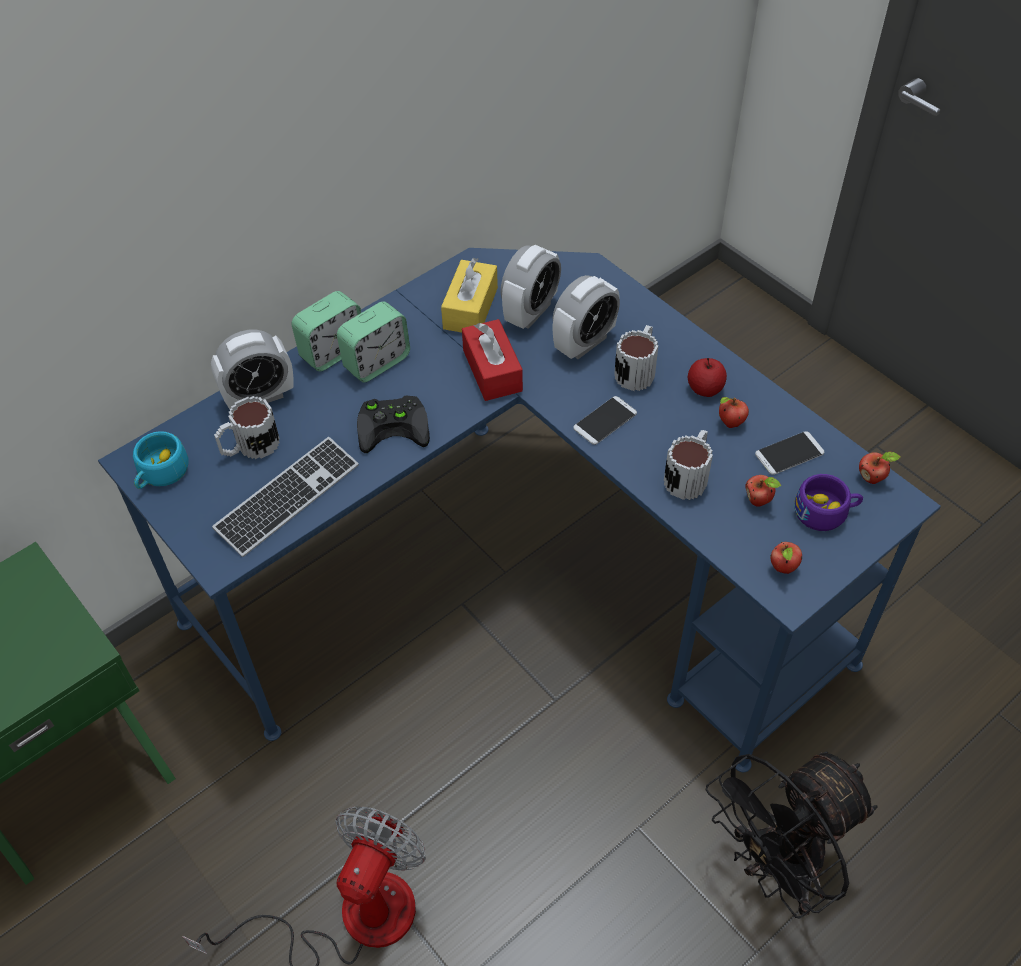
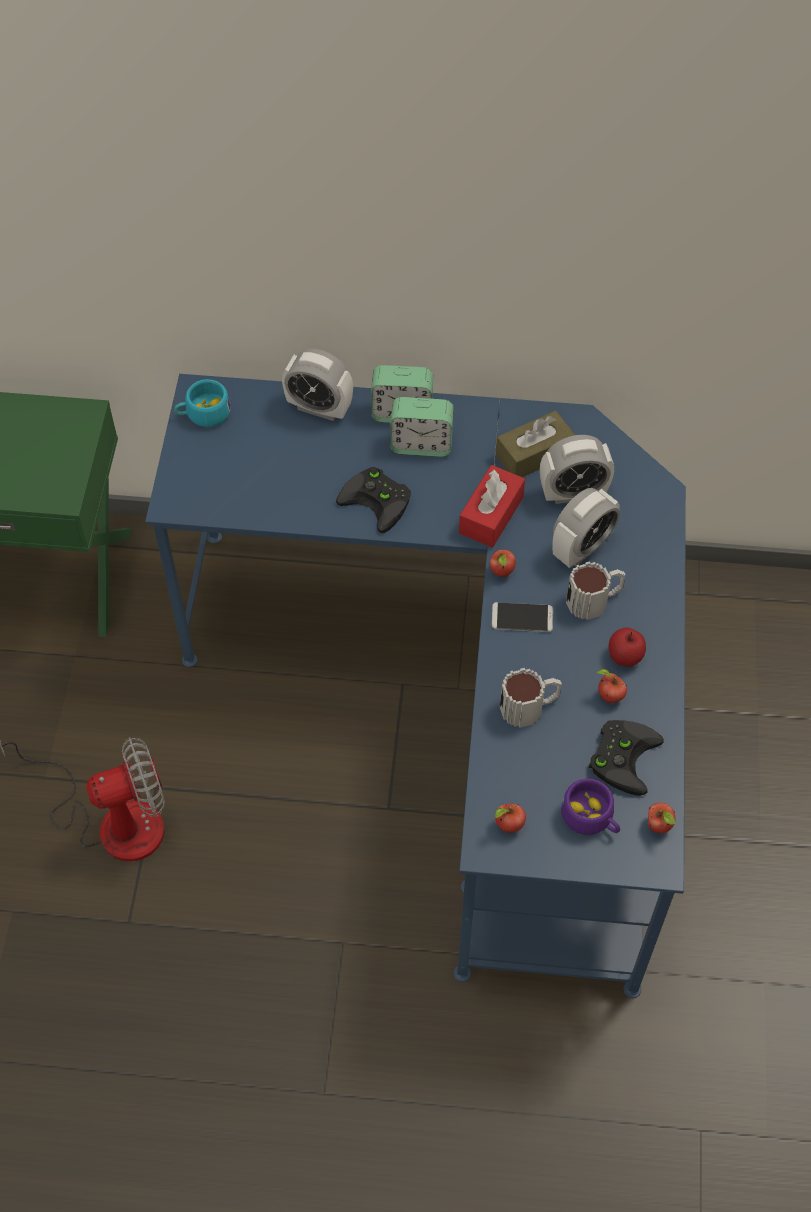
camera: 45 degrees right, 5 degrees up
keyboard [212,437,359,557] -> none
mug [214,396,280,459] -> none
yellow tissue box [441,258,498,333] -> brown tissue box [495,411,575,477]
alarm clock [553,275,620,359] -> alarm clock turned 45 degrees counterclockwise [552,488,620,568]
black fan [706,752,878,918] -> none
apple [746,475,781,507] -> apple moved to [489,550,516,577]
phone [755,431,824,475] -> black game controller [589,720,664,796]

